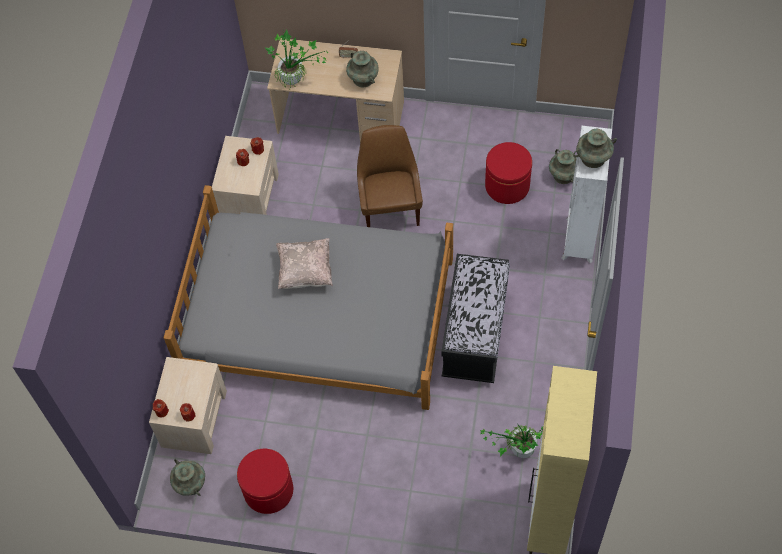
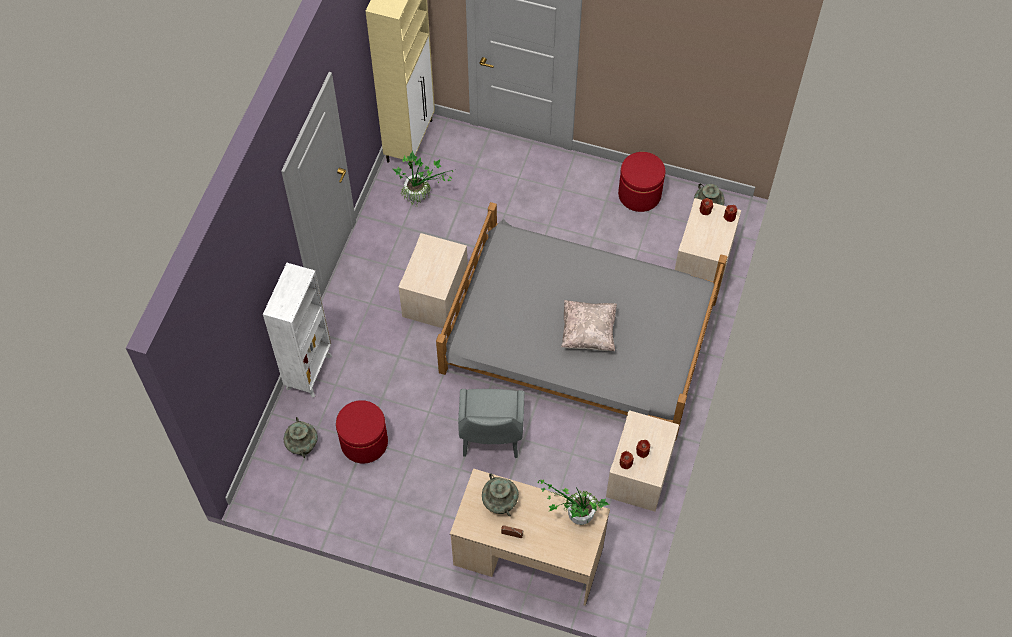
camera: 175 degrees left, 0 degrees up
brown chair [357,125,423,227] -> grey chair [458,389,525,458]
black bench [441,254,510,383] -> beige nightstand [399,233,468,328]
turquoise vase [573,129,617,168] -> none

